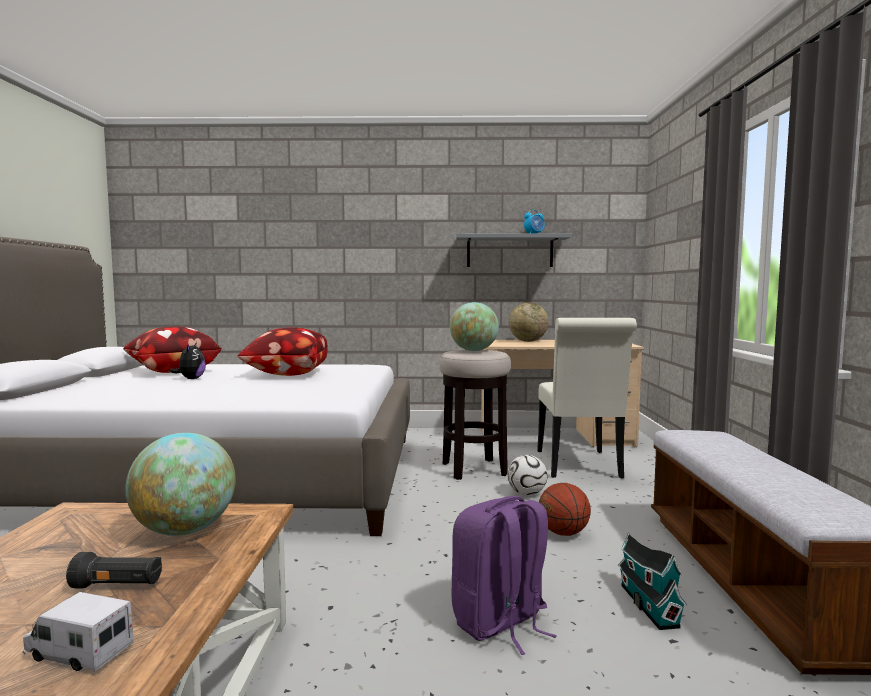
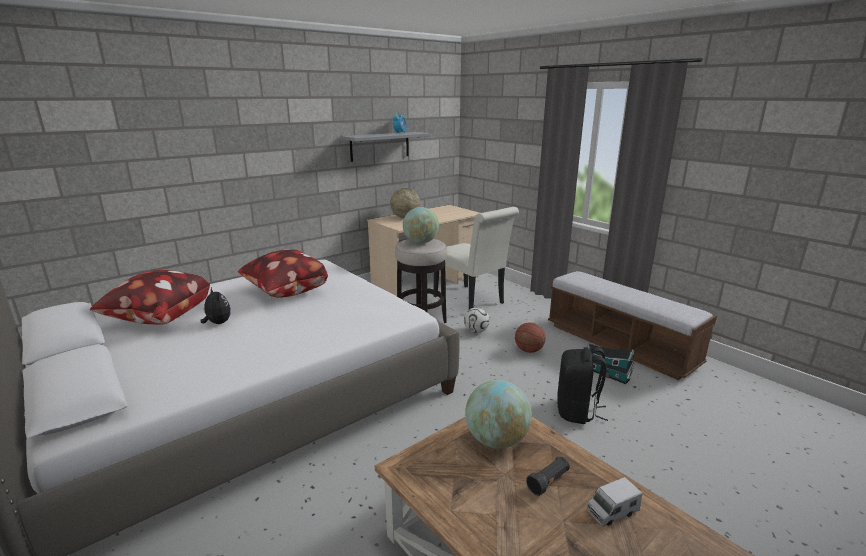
camera: 40 degrees left, 15 degrees up
purple backpack [452,496,557,655] -> black backpack [557,347,608,424]

